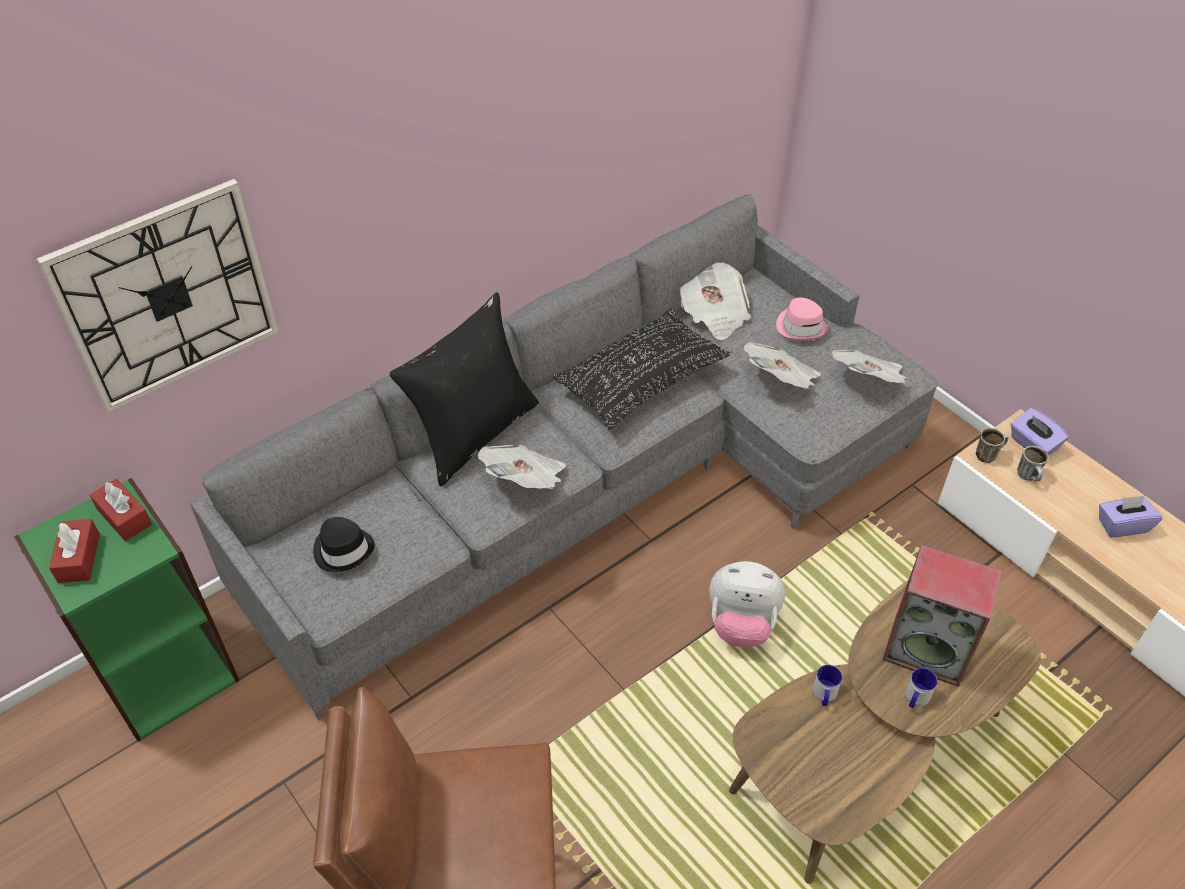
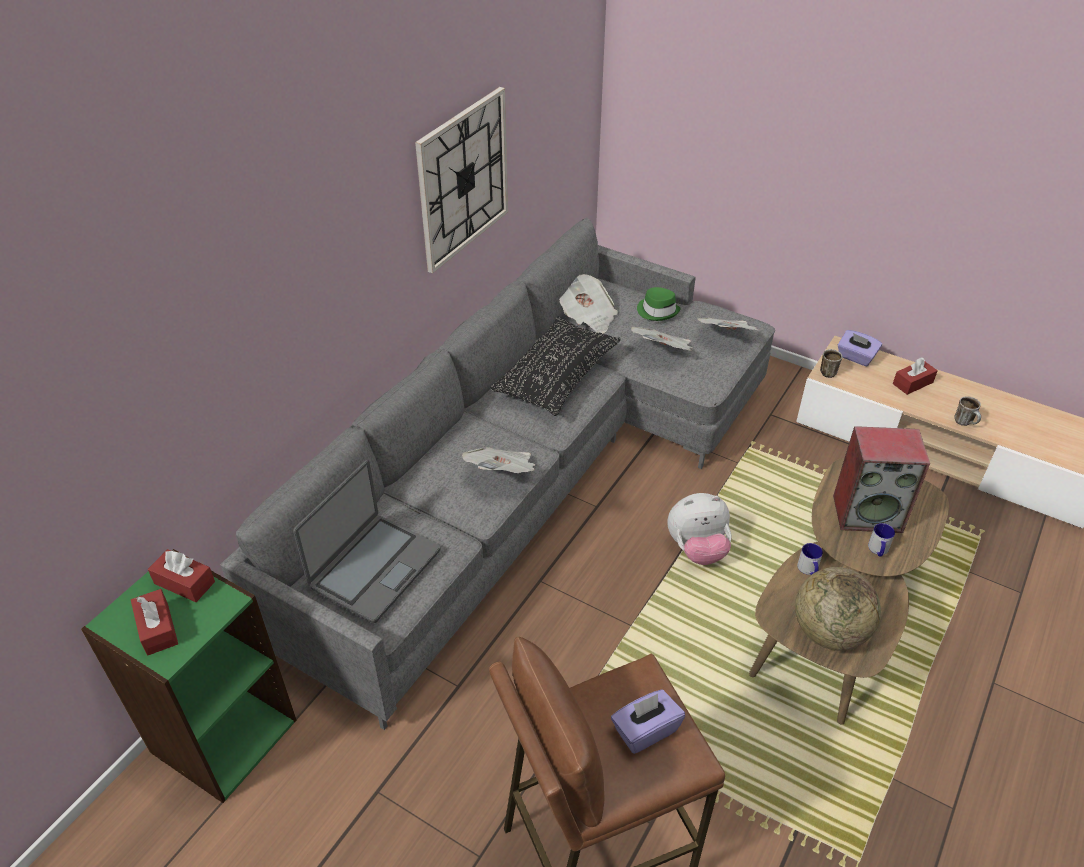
camera: 20 degrees left, 5 degrees down
wall clock [37,179,279,413] -> wall clock moved to [415,87,508,273]
black hat [313,517,375,572] -> laptop [293,460,441,623]
black pillow [389,292,539,486] -> none
pink hat [776,298,828,341] -> green hat [637,287,680,321]
mug [1017,446,1049,482] -> mug moved to [954,396,981,426]
purple tissue box [1099,496,1163,537] -> purple tissue box moved to [611,690,685,754]
none -> globe [795,567,881,651]
none -> red tissue box [893,357,938,395]

